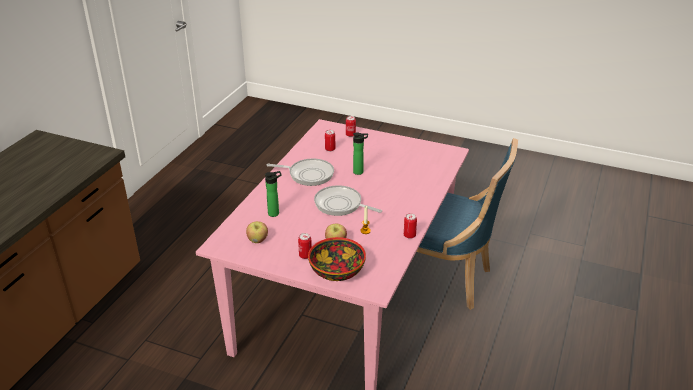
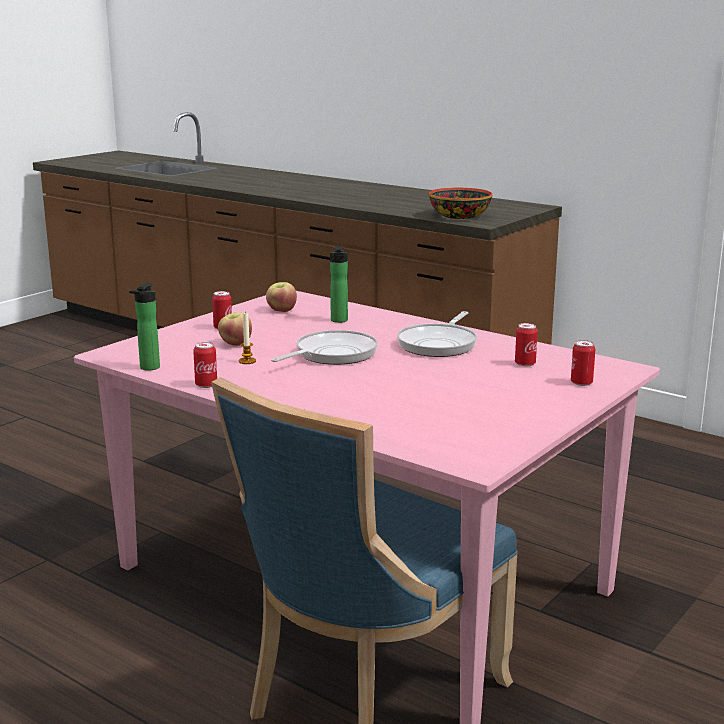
camera: 105 degrees right, 15 degrees down
bowl [308,237,366,281] -> bowl moved to [429,188,493,219]
bottle [353,132,368,175] -> bottle moved to [129,283,160,371]

